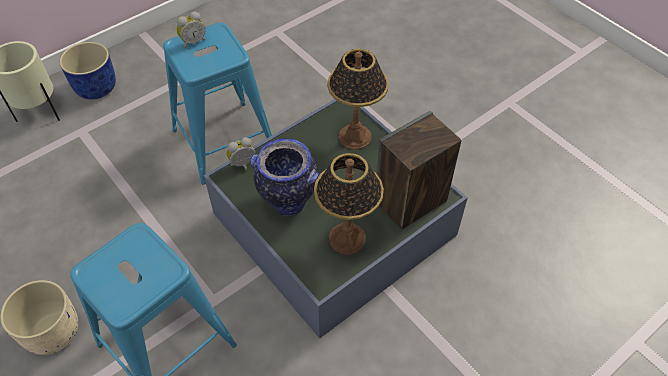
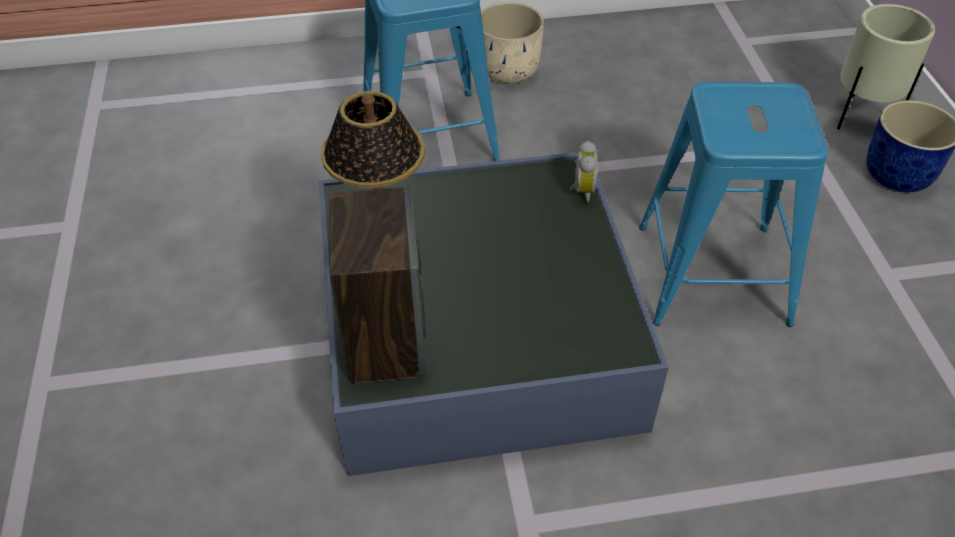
camera: 120 degrees right, 5 degrees down
alarm clock [176,11,205,48] -> none
vase [250,138,319,216] -> none
table lamp [327,49,389,150] -> none

